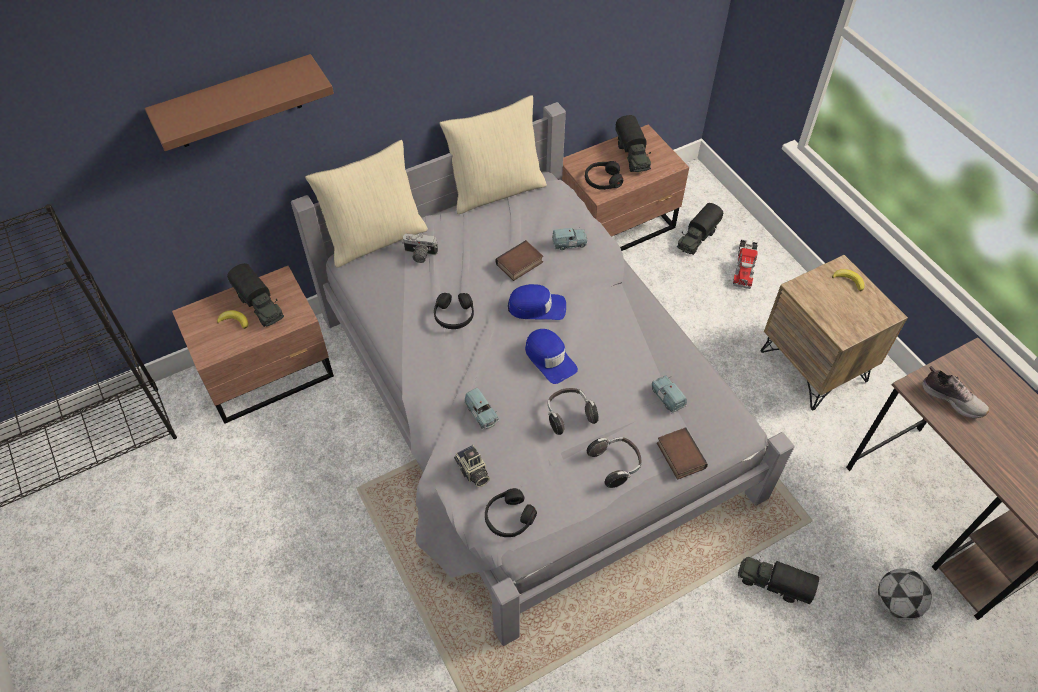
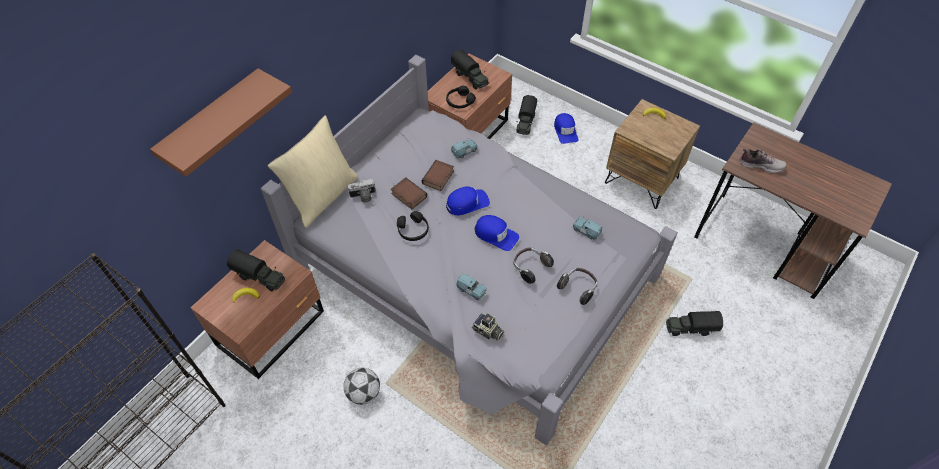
camera: 25 degrees left, 0 degrees up
beige pillow [439,95,547,214] -> none
black headphones [485,488,537,537] -> none
book [657,427,708,480] -> book moved to [391,177,427,209]
toy truck [733,240,758,289] -> blue cap [554,113,578,144]
football [878,568,932,620] -> football moved to [343,368,380,405]

